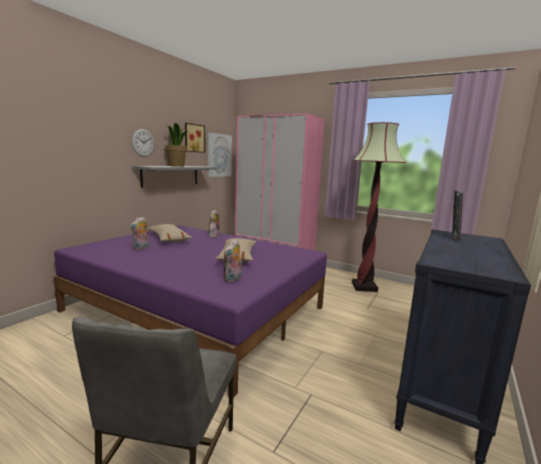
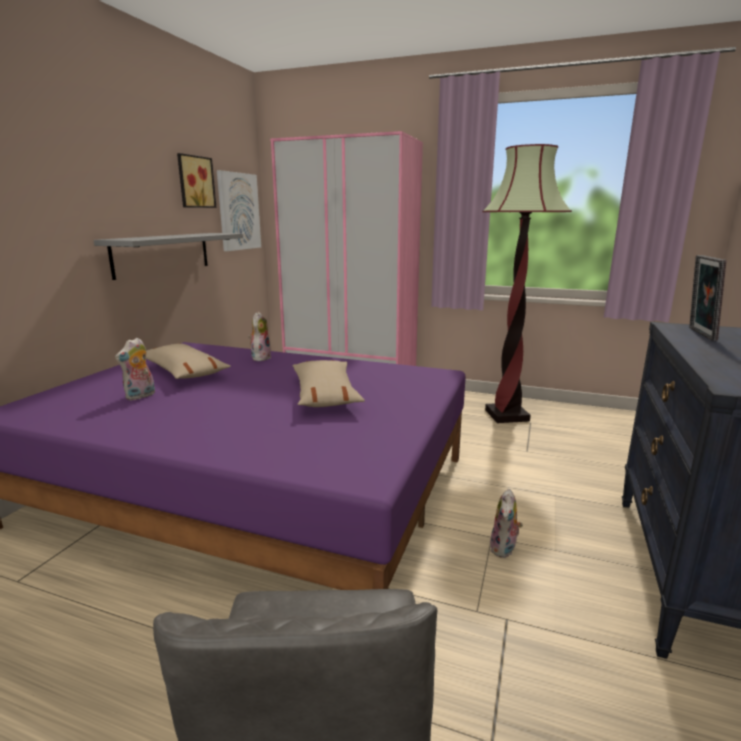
camera: 10 degrees left, 5 degrees up
wall clock [132,129,155,157] -> none
potted plant [165,123,189,167] -> none
plush toy [223,239,242,282] -> plush toy moved to [490,489,523,558]

